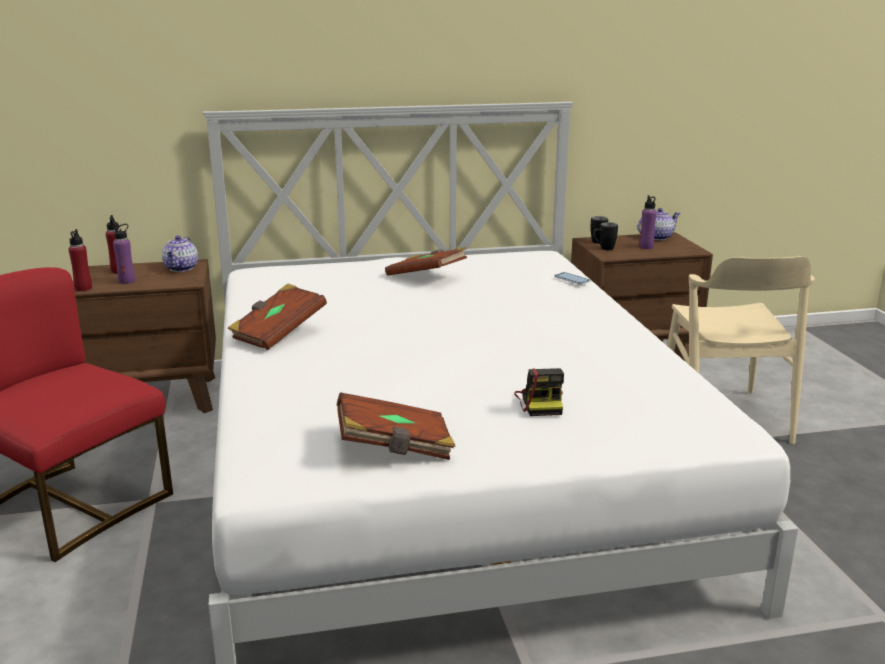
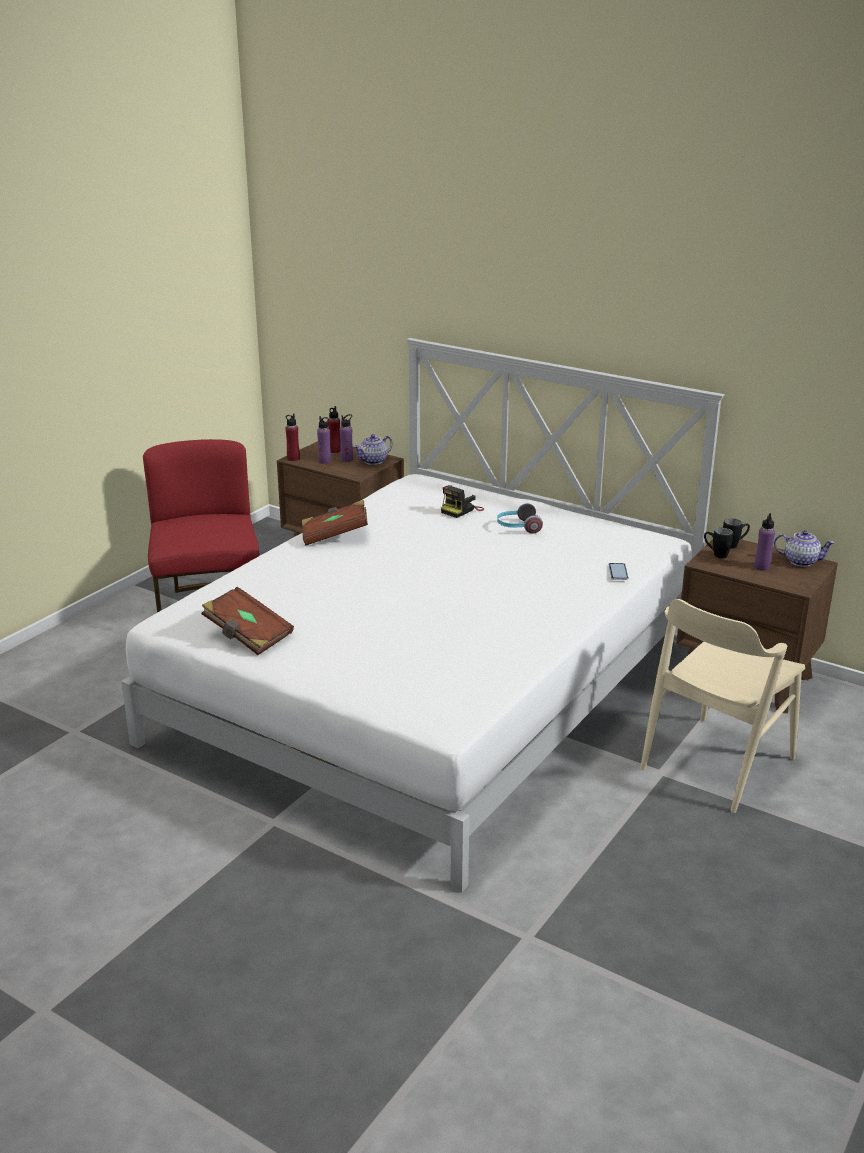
camera: 45 degrees right, 5 degrees up
brown book [385,247,467,276] -> headphones [497,503,543,534]
camera [514,368,564,416] -> camera moved to [441,485,484,518]
none -> purple bottle [340,414,353,462]

